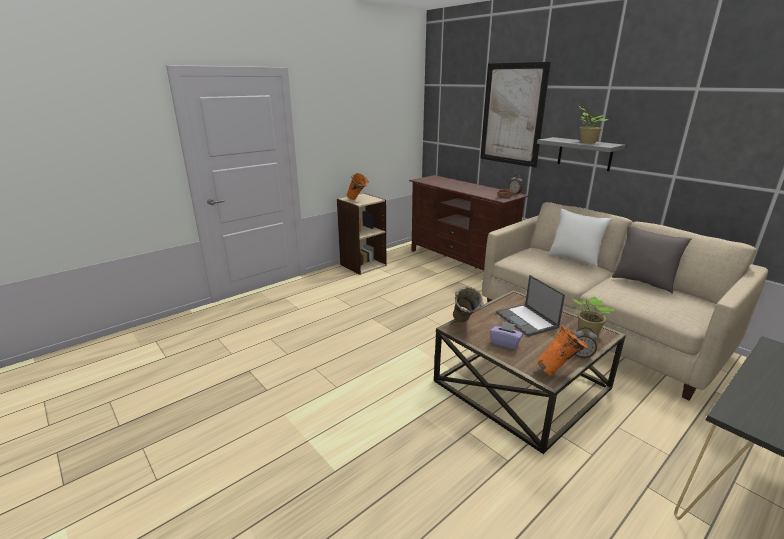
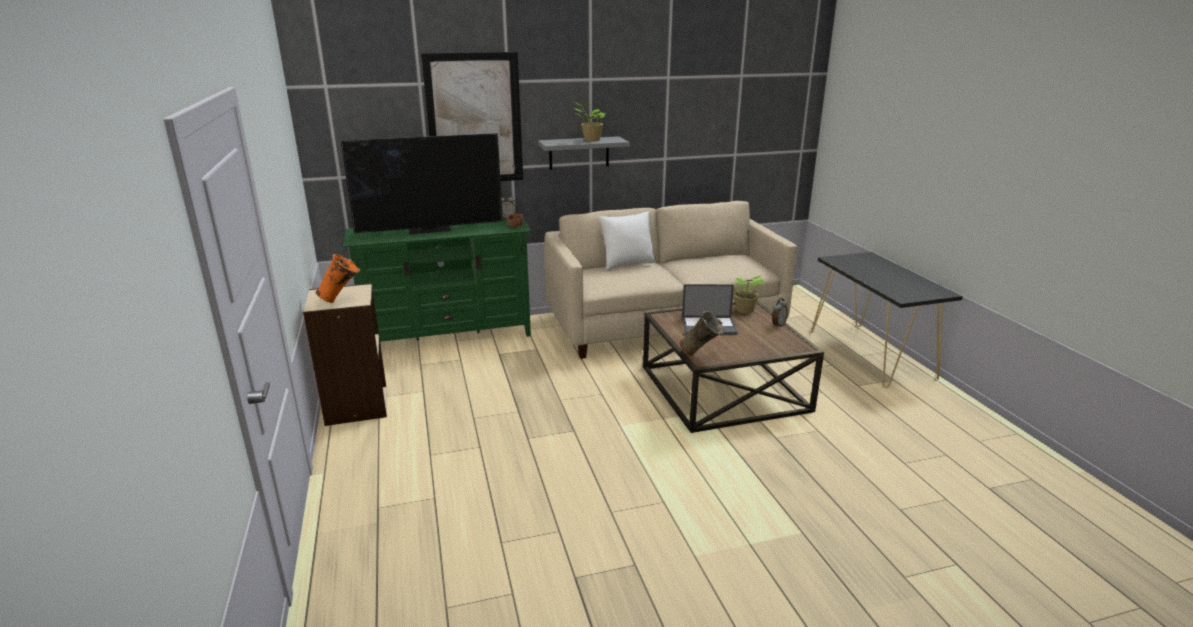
camera: 65 degrees left, 0 degrees up
brown tv stand [409,175,529,270] -> green tv stand [343,218,531,342]
purple tissue box [490,321,523,350] -> none
orange vase [536,325,588,376] -> none
grey pillow [612,225,692,294] -> none
none -> television [341,133,503,235]

